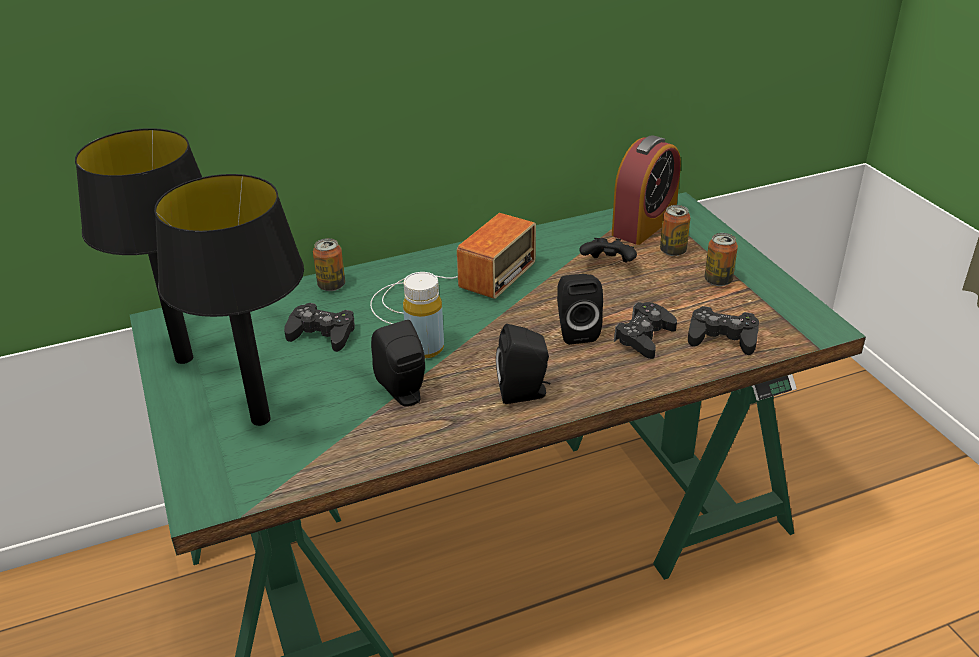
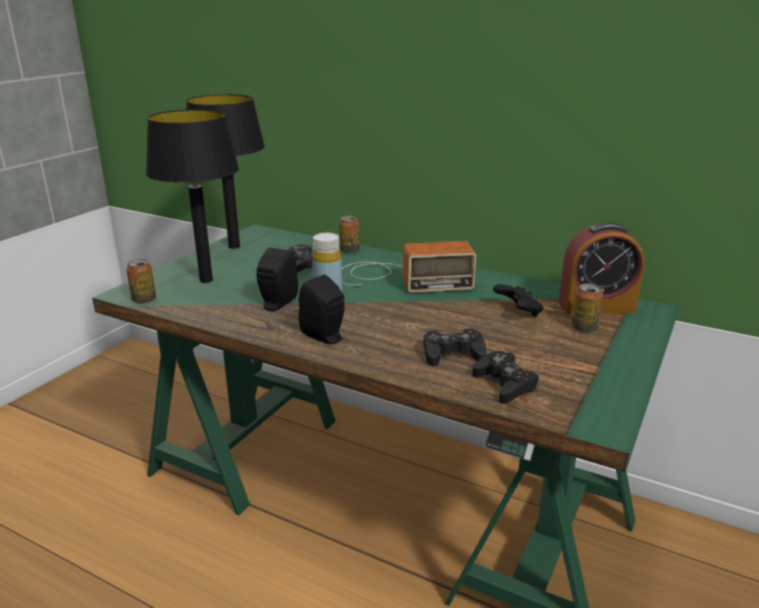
camera: 50 degrees right, 10 degrees down
black speaker [557,274,603,345] -> none
can [705,233,738,286] -> can moved to [126,259,156,304]

